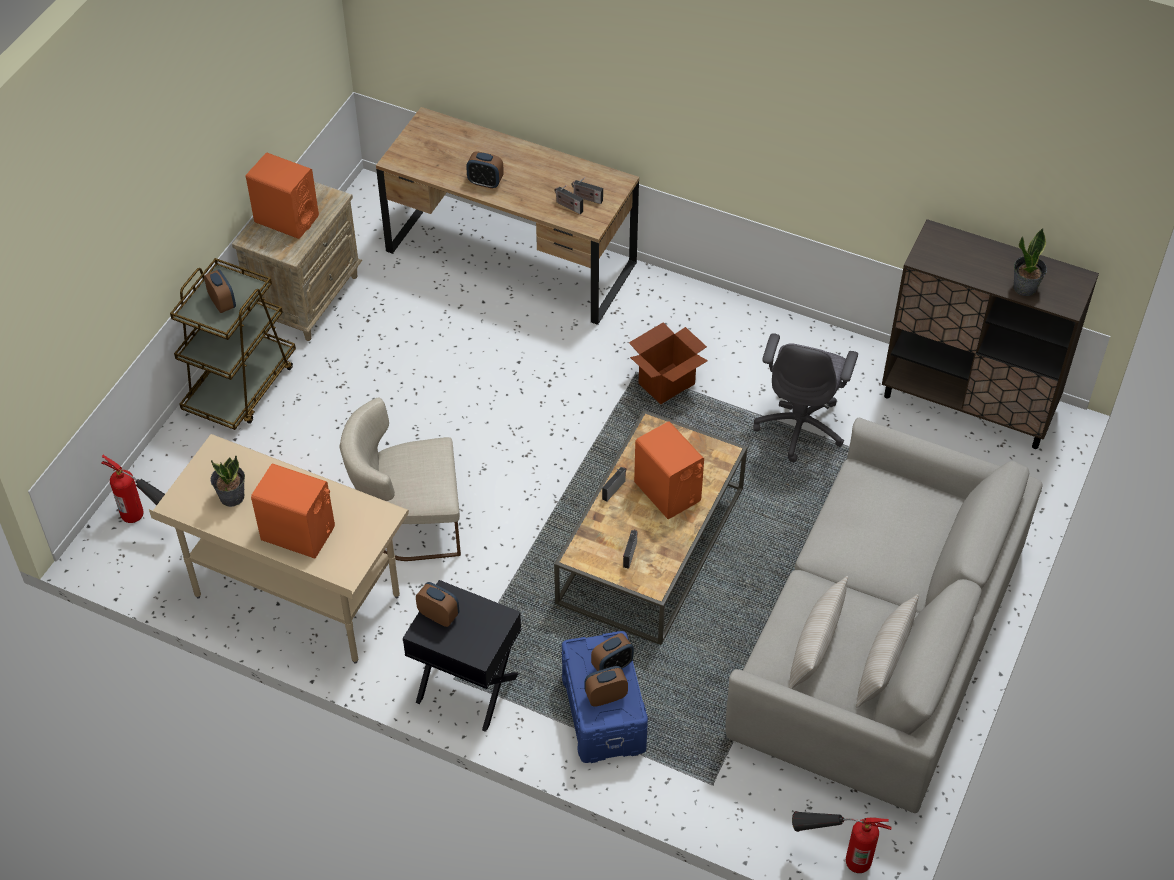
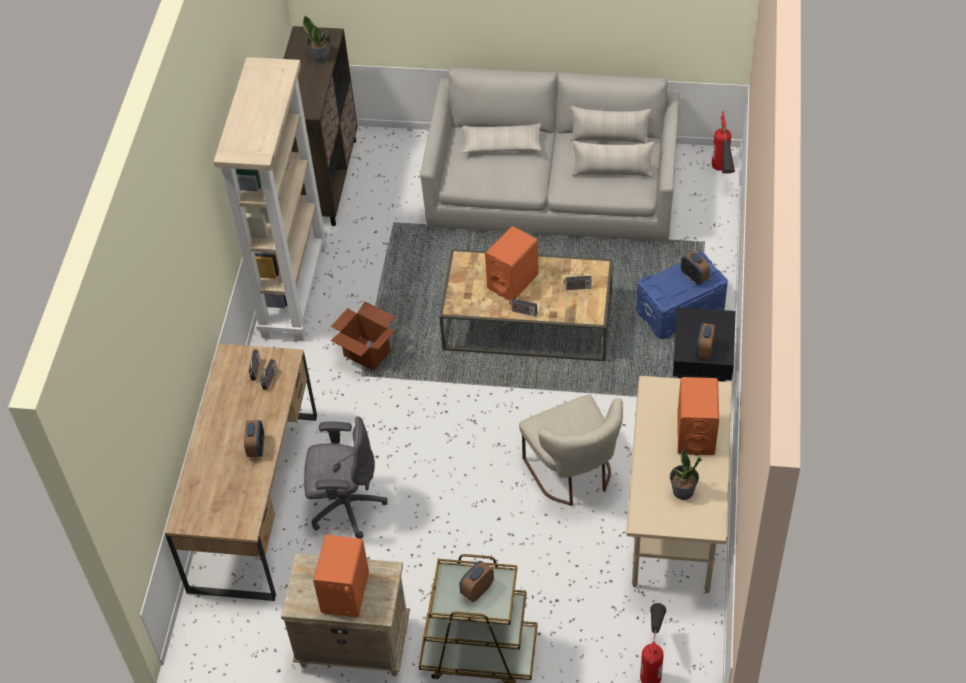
camera: 105 degrees left, 0 degrees up
alarm clock [591,633,634,671] -> none
grey office chair [753,333,858,462] -> grey office chair moved to [304,416,388,539]
none -> beige bookcase [213,57,328,341]
none -> beige pillow [462,123,542,153]

